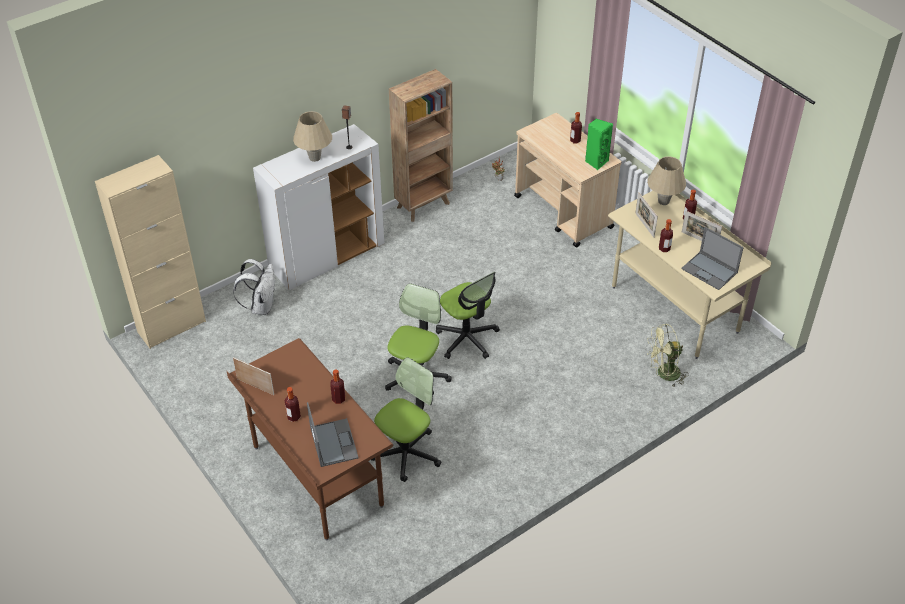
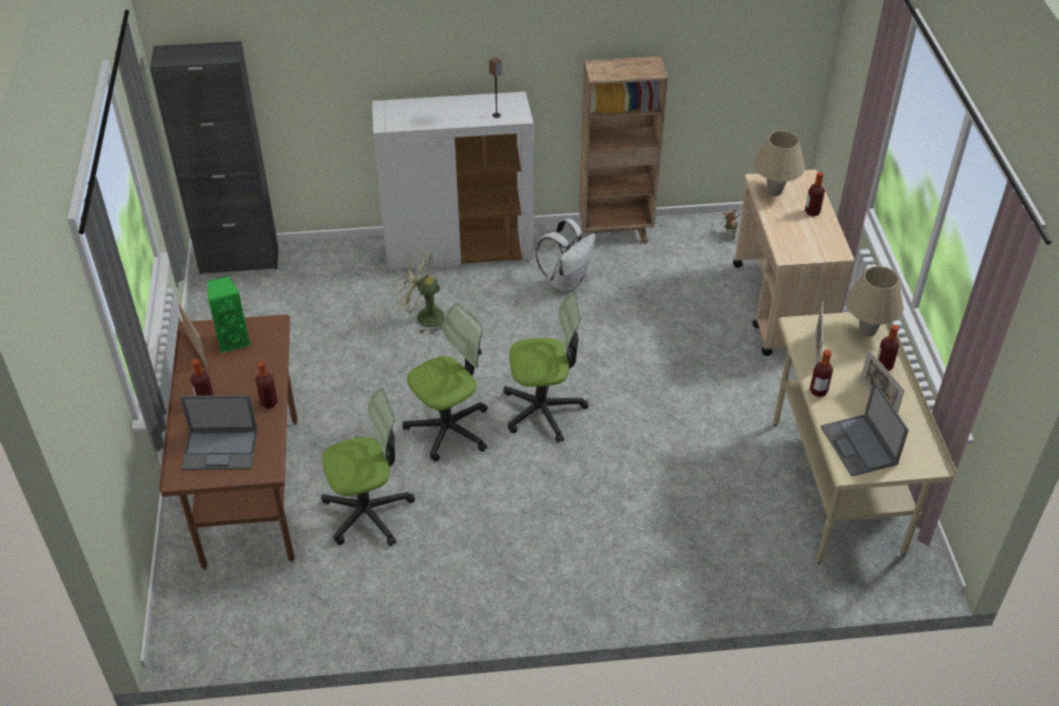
camera: 30 degrees right, 0 degrees up
beige cabinet [95,155,206,349] -> black cabinet [150,41,278,274]
white backpack [233,259,275,315] -> white backpack moved to [536,218,596,293]
beige table lamp [293,111,332,162] -> beige table lamp moved to [754,130,805,196]
laptop [307,402,359,467] -> laptop turned 75 degrees clockwise [180,395,258,470]
office chair [436,272,500,359] -> office chair turned 90 degrees counterclockwise [503,292,588,443]
green speaker [585,119,613,170] -> green speaker moved to [208,276,251,353]
green fan [647,324,689,388] -> green fan moved to [397,250,445,334]

